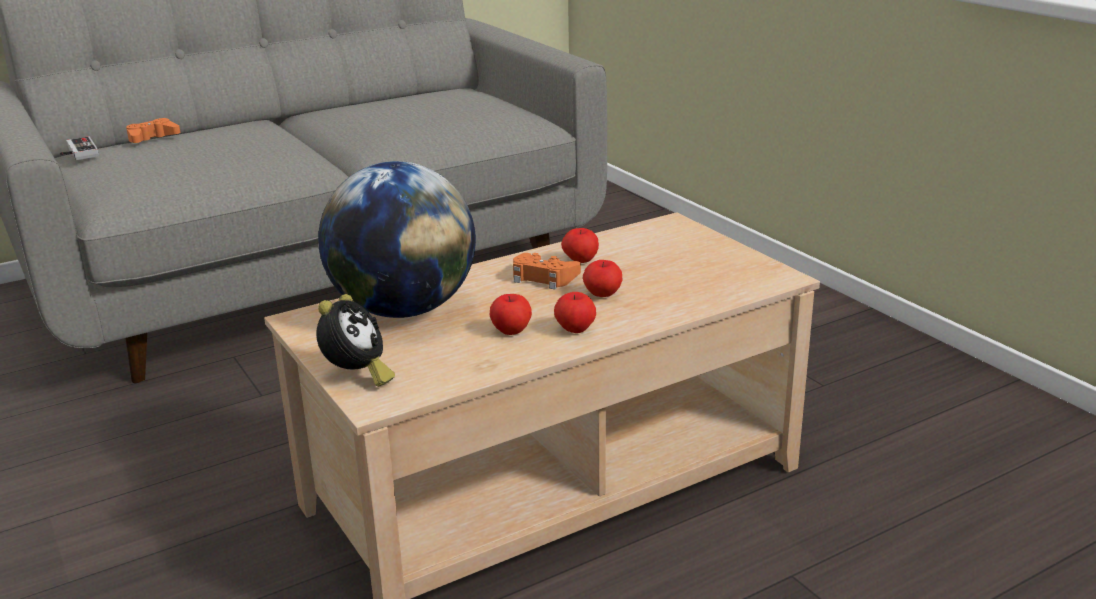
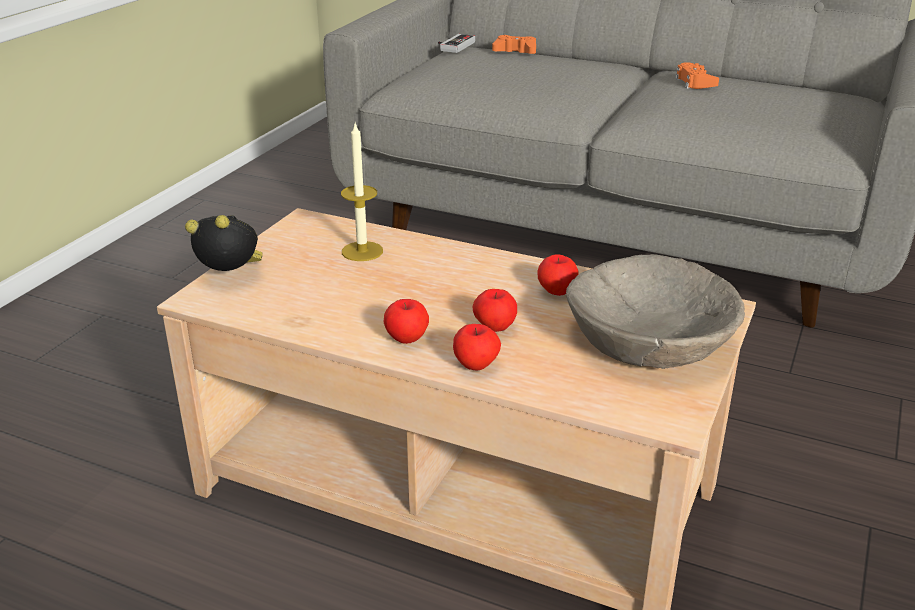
camera: 55 degrees right, 5 degrees up
alarm clock [316,294,395,387] -> alarm clock turned 150 degrees counterclockwise [185,215,263,271]
globe [318,161,476,318] -> candle [341,121,383,261]
apple [490,294,532,335] -> apple moved to [453,324,501,370]
orange game controller [513,253,581,289] -> orange game controller moved to [675,62,719,89]
none -> beige bowl [566,254,745,369]

